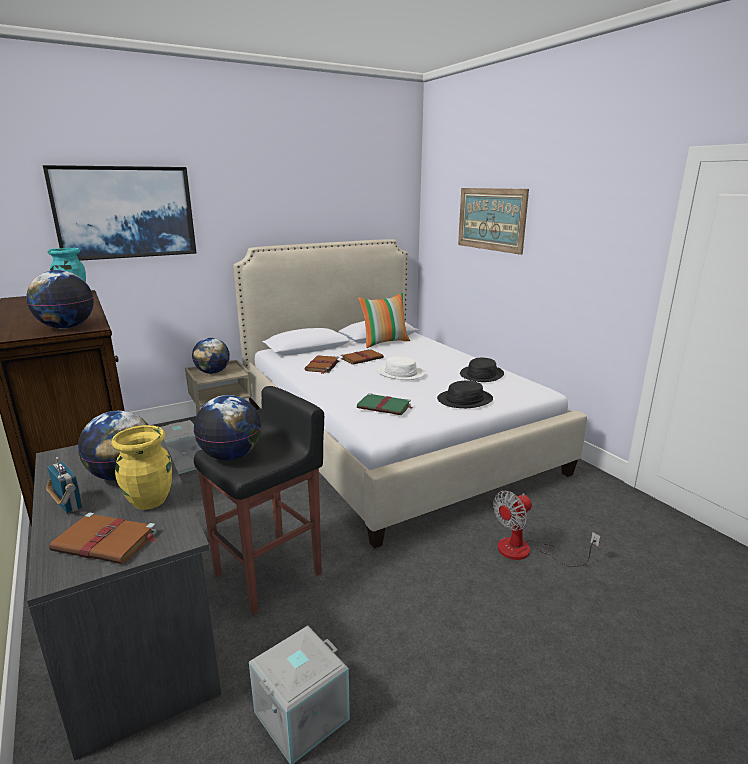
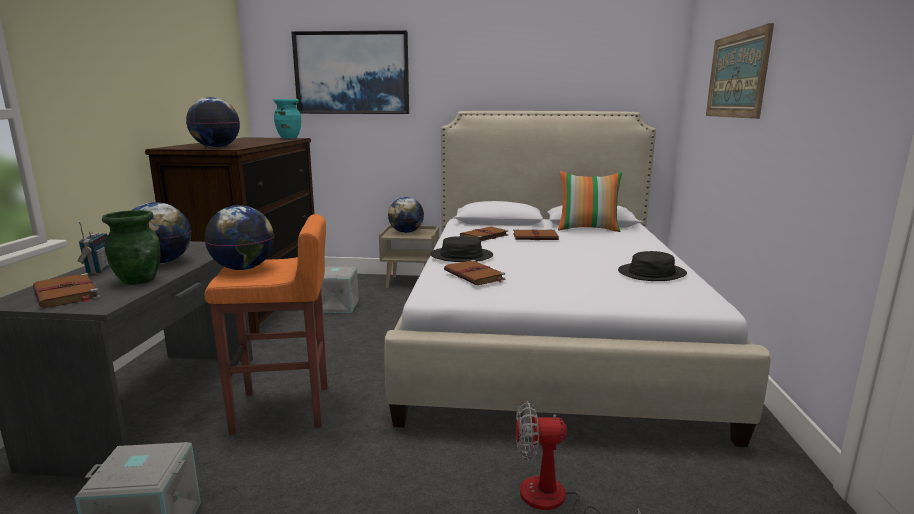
camera: 35 degrees right, 5 degrees down
yellow vase [111,425,172,510] -> green vase [102,210,160,285]
black stool [194,386,324,615] -> orange stool [205,214,328,435]
green book [357,393,413,415] -> brown book [444,260,505,285]
white hat [377,356,425,380] -> none
black hat [437,380,493,408] -> black hat moved to [430,236,493,262]

